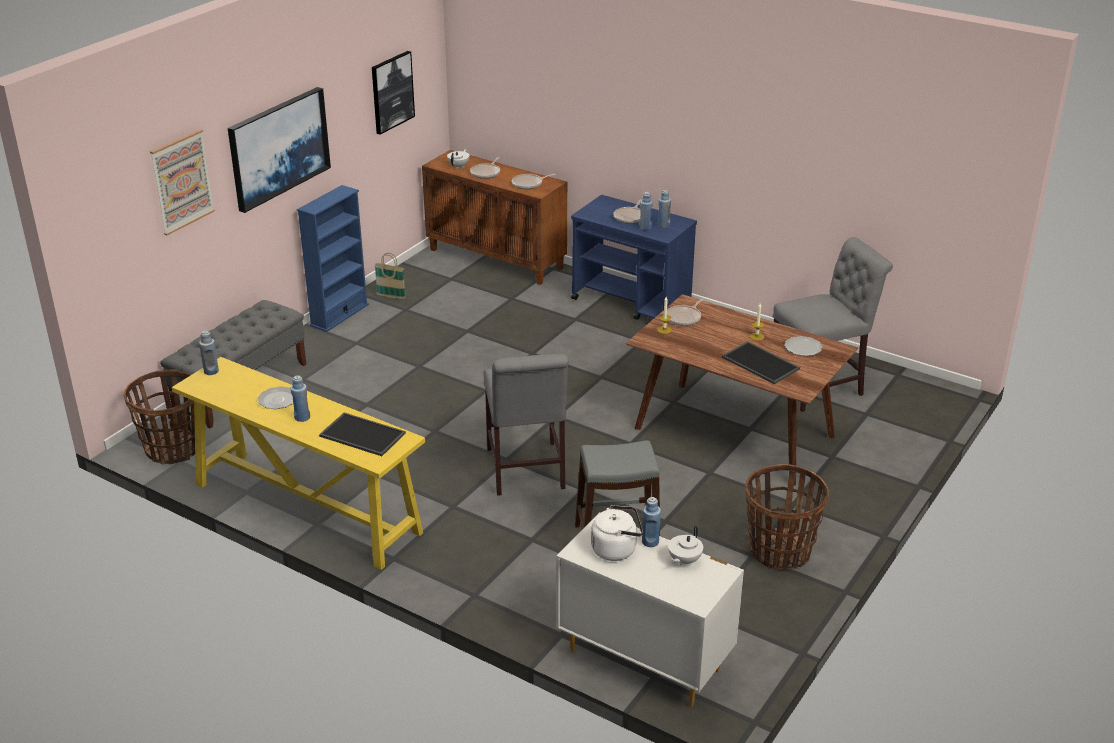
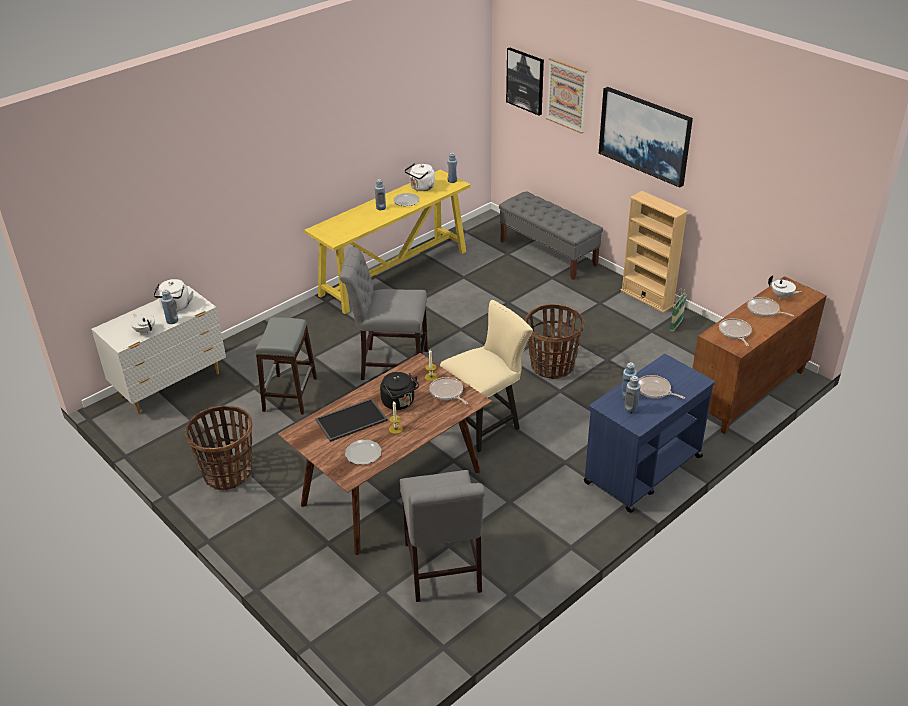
camera: 105 degrees right, 5 degrees up
basket [124,370,195,464] -> basket moved to [525,304,584,379]
blue bookcase [297,185,369,332] -> beige bookcase [620,191,688,313]
tray [319,413,406,456] -> none
picture [372,51,415,135] -> picture moved to [506,48,544,116]
none -> black kettle [380,372,419,410]
none -> white kettle [404,163,435,191]
none -> beige chair [440,300,533,452]

